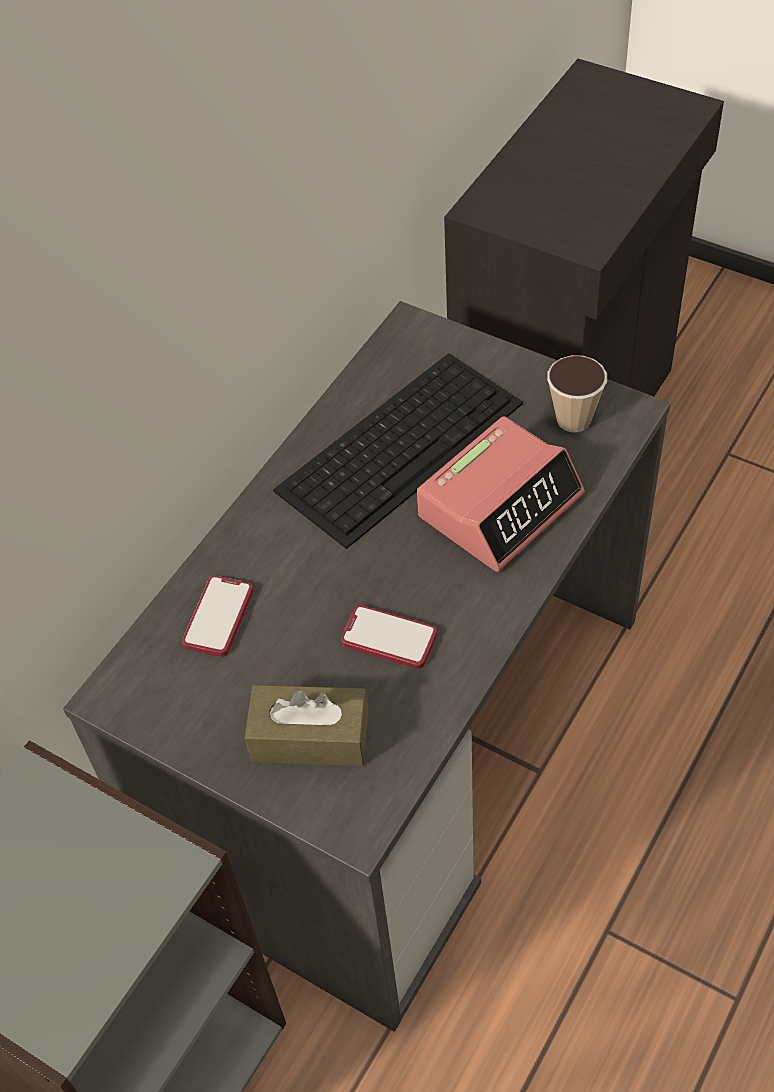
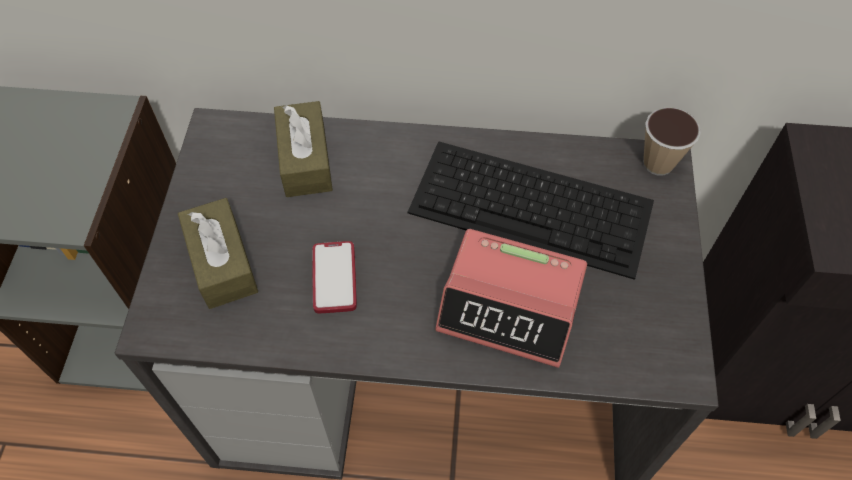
camera: 60 degrees right, 5 degrees up
phone [182,576,254,657] -> brown tissue box [274,101,333,197]
cup [547,355,607,433] -> cup moved to [643,107,701,176]

